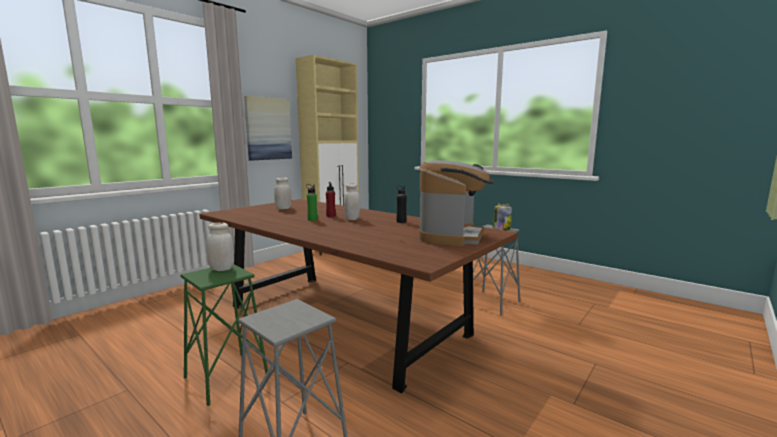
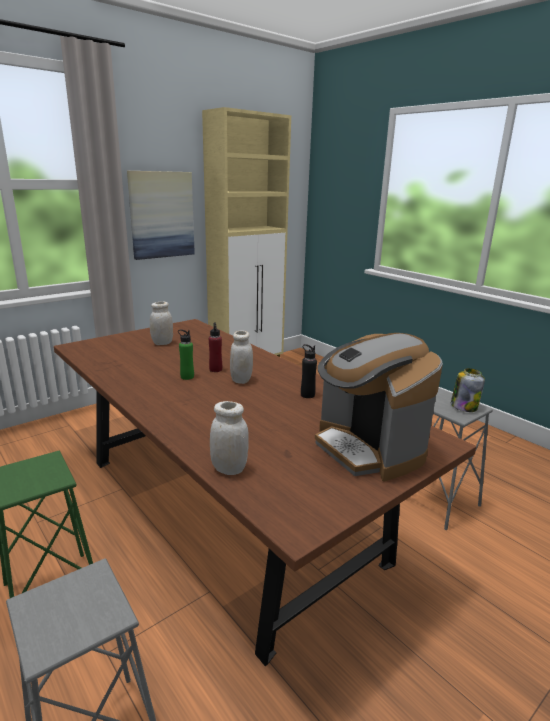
camera: 10 degrees right, 10 degrees up
white jar [206,223,234,271] -> white jar moved to [210,401,249,475]
coffee machine [419,160,494,247] -> coffee machine turned 120 degrees clockwise [315,333,443,481]

